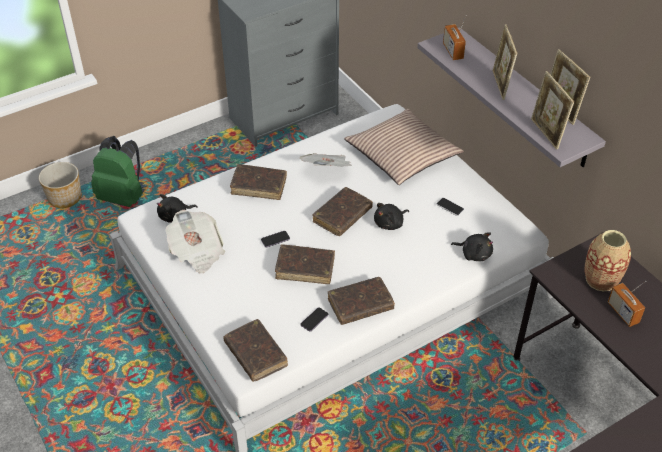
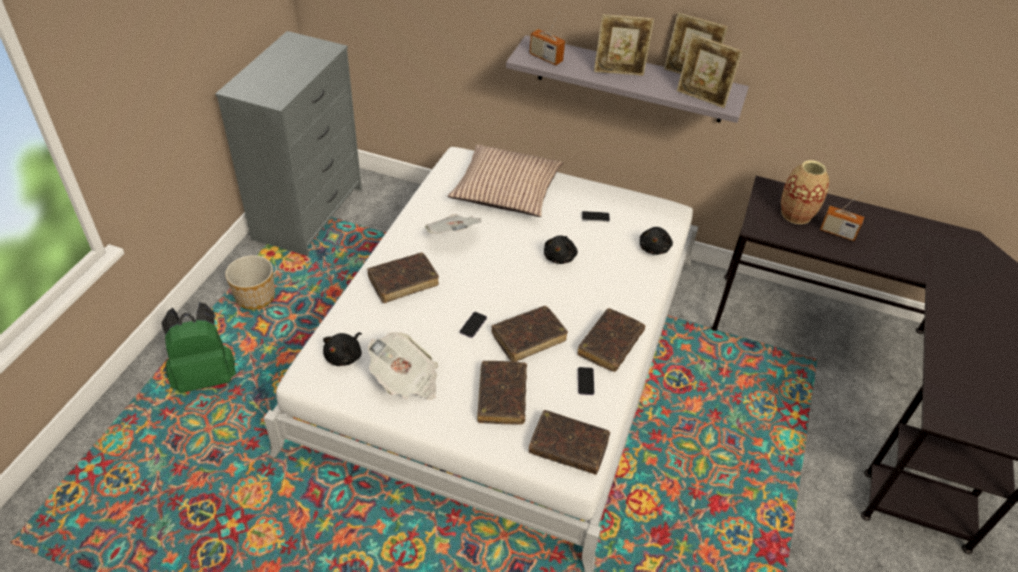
camera: 40 degrees left, 0 degrees up
planter [39,162,81,208] -> planter moved to [225,255,275,310]
brown book [313,187,373,236] -> brown book moved to [477,361,527,425]
black plush toy [451,233,493,261] -> black plush toy turned 120 degrees clockwise [640,227,673,255]
picture frame [492,24,517,100] -> picture frame turned 45 degrees counterclockwise [594,14,654,76]

